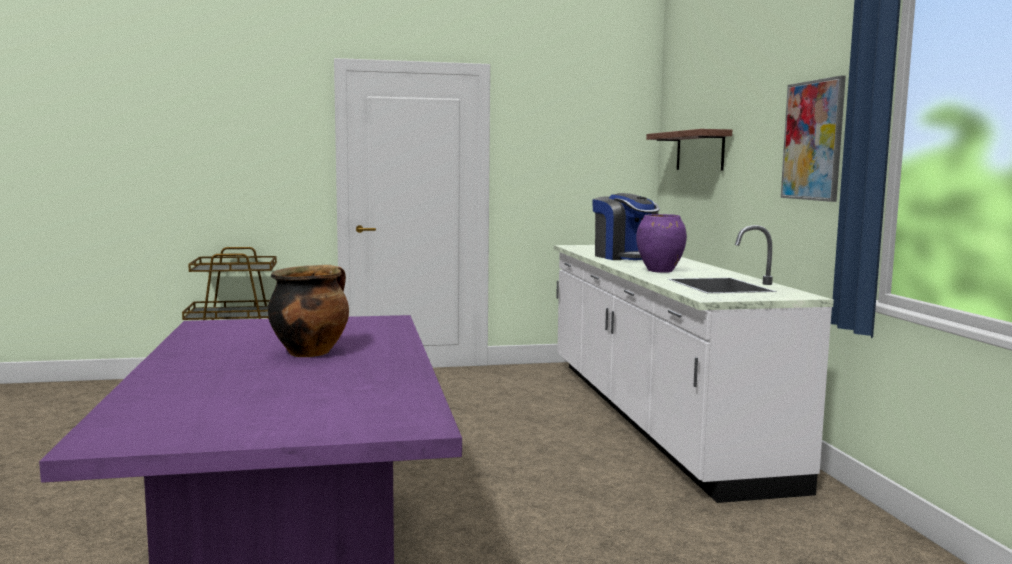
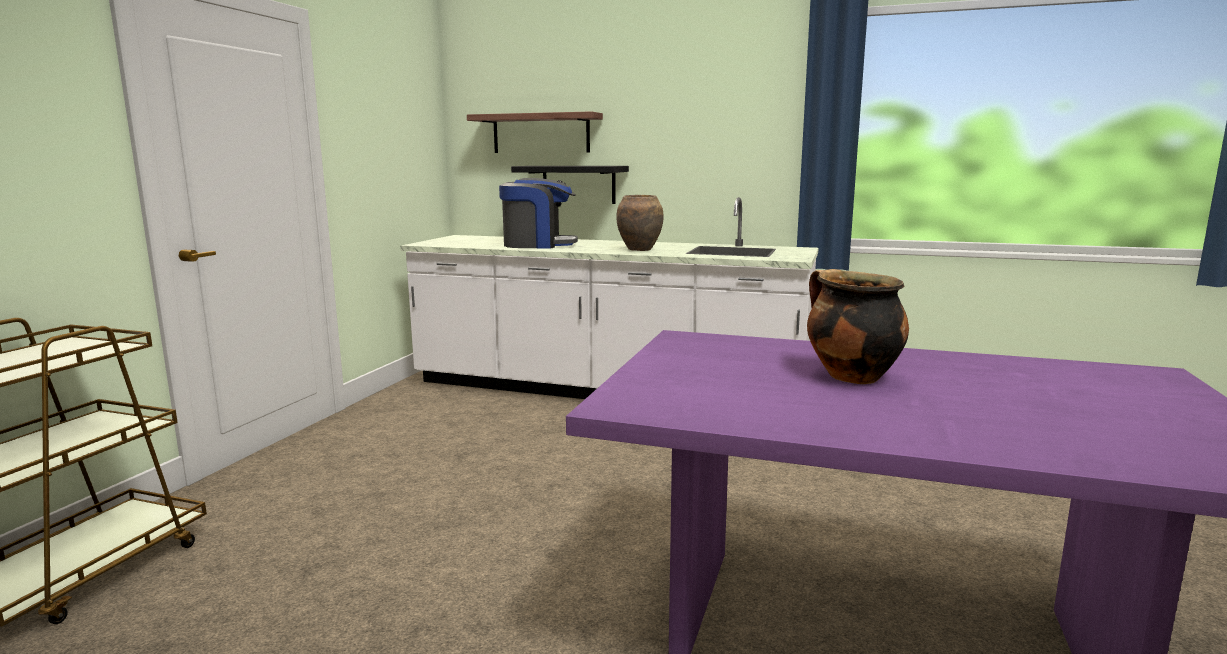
camera: 60 degrees left, 5 degrees up
purple vase [636,214,687,273] -> brown vase [616,195,664,251]
picture [781,76,846,202] -> none
none -> black shelf [511,166,629,204]

